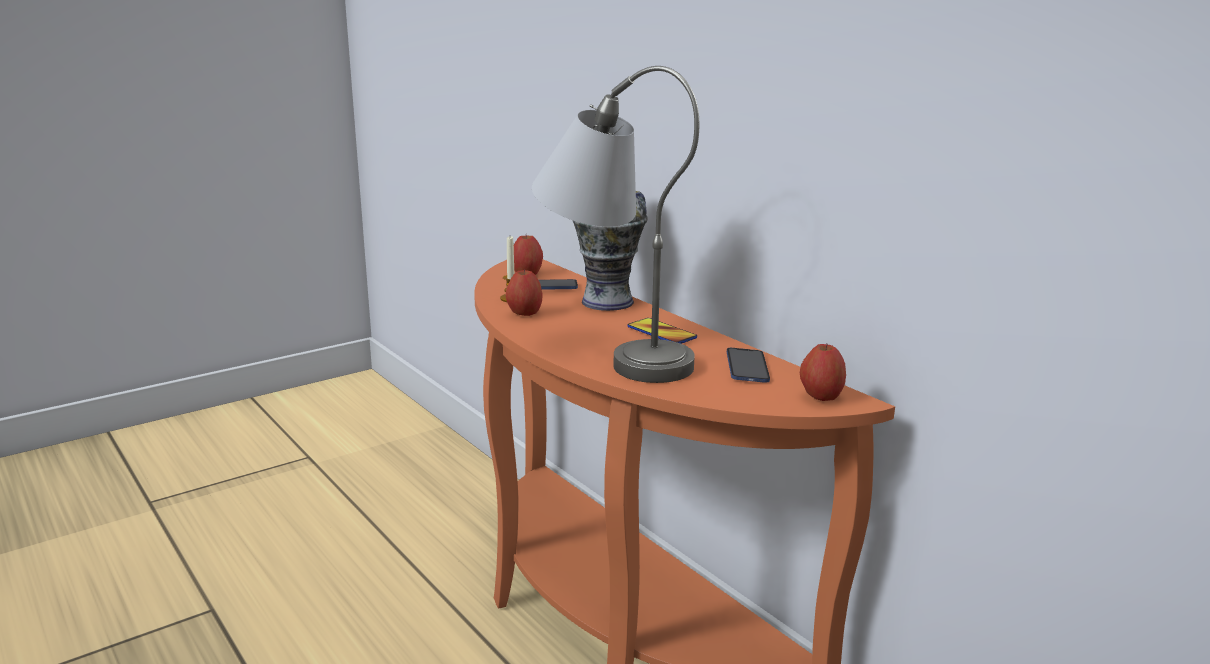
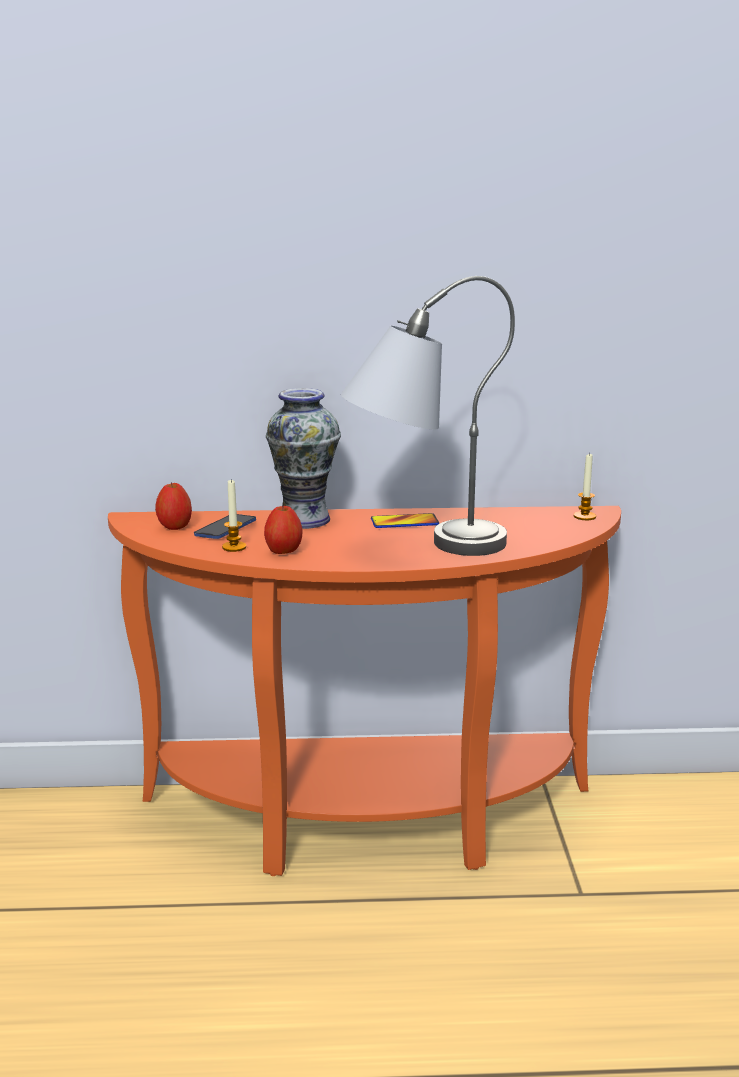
camera: 55 degrees left, 0 degrees up
phone [727,348,770,383] -> none
apple [800,344,846,401] -> candle [574,453,596,520]

